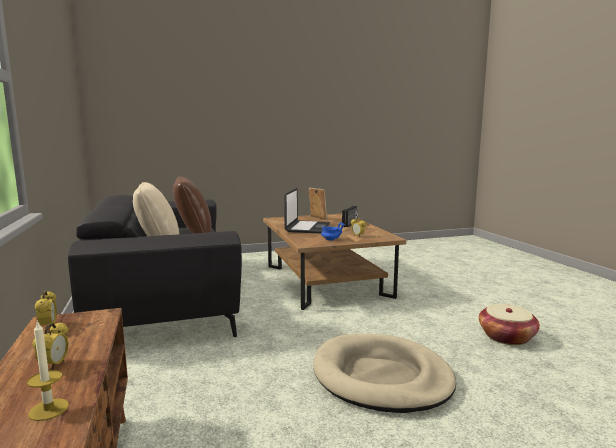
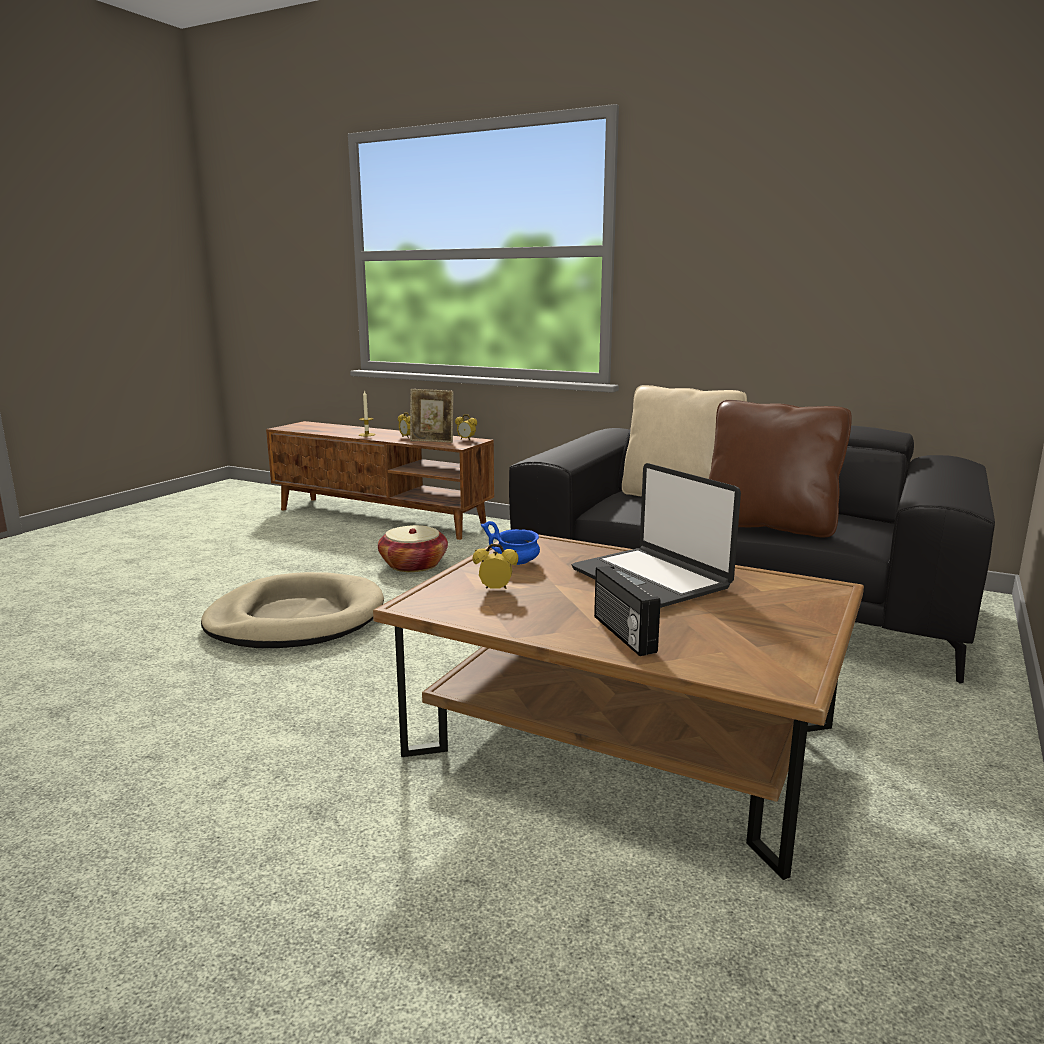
camera: 135 degrees right, 5 degrees up
picture frame [309,188,327,220] -> picture frame moved to [410,389,454,443]
basket [479,304,540,345] -> basket moved to [378,525,448,572]

